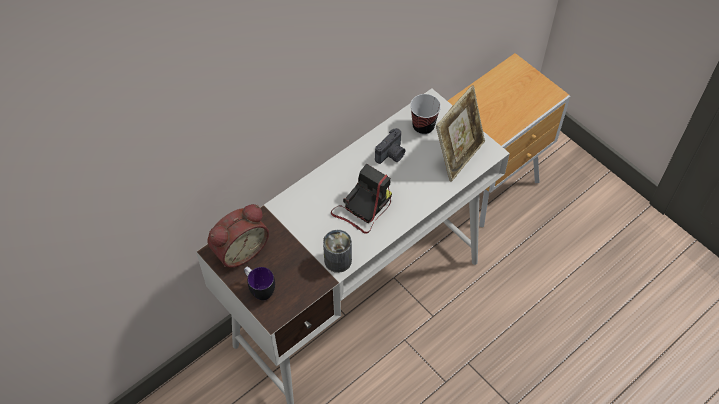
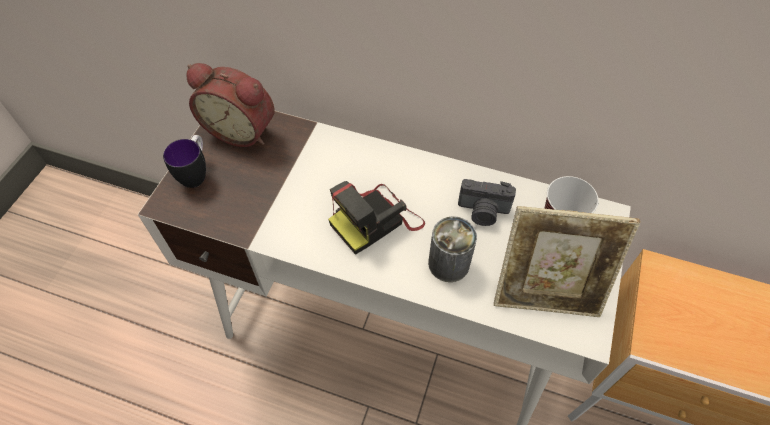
camera: 60 degrees right, 0 degrees up
can [323,230,352,273] -> can moved to [428,216,477,282]
camera [331,164,392,234] -> camera turned 135 degrees clockwise [328,181,425,255]

